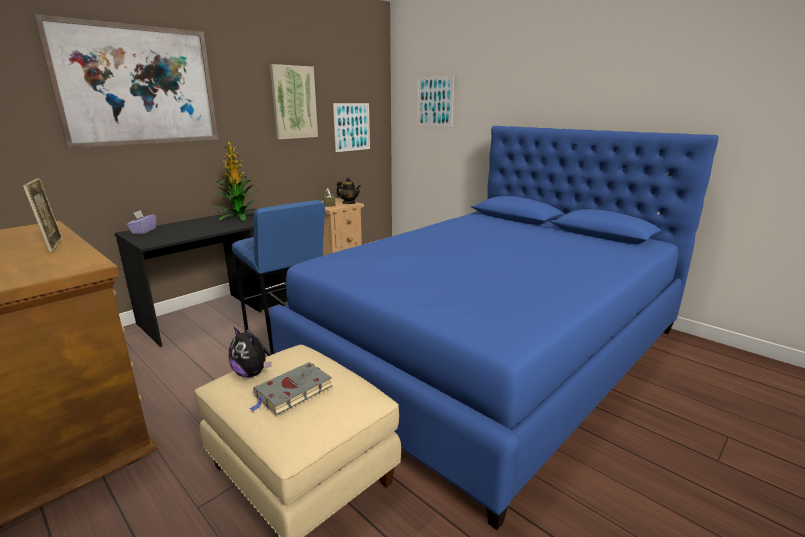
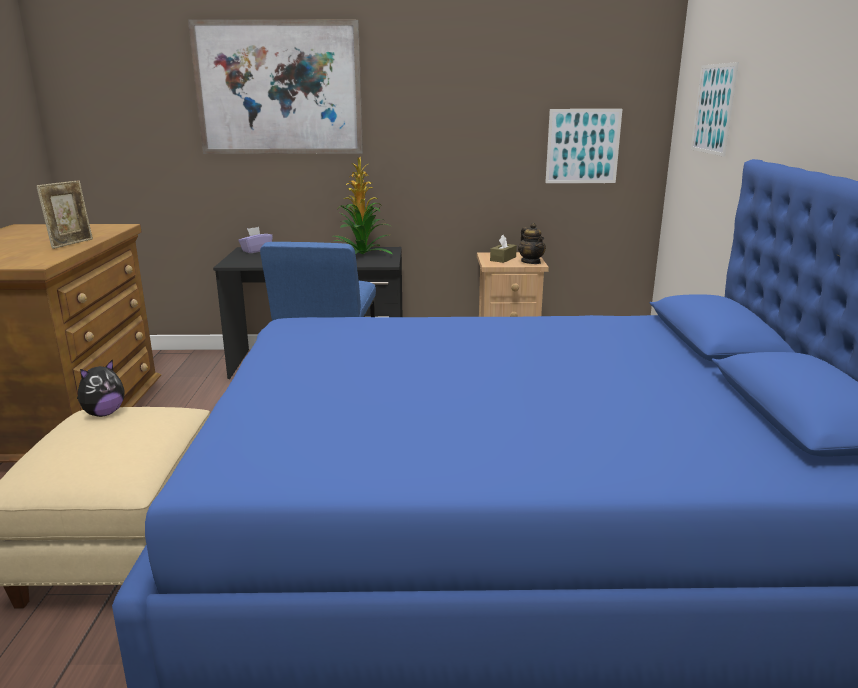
camera: 45 degrees right, 0 degrees up
plush toy [229,327,272,378] -> plush toy turned 135 degrees counterclockwise [77,359,125,417]
grey book [249,362,332,415] -> none
picture [270,64,318,140] -> none

